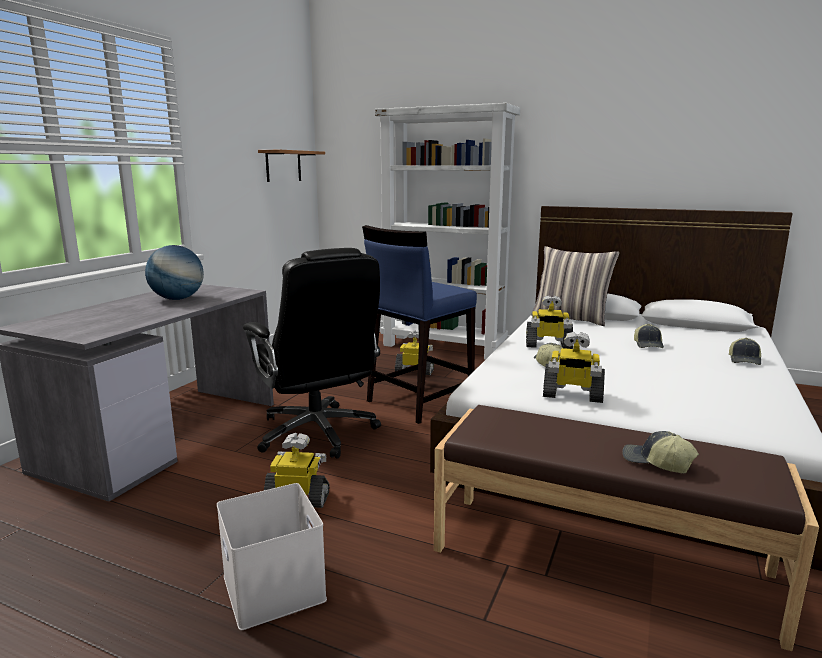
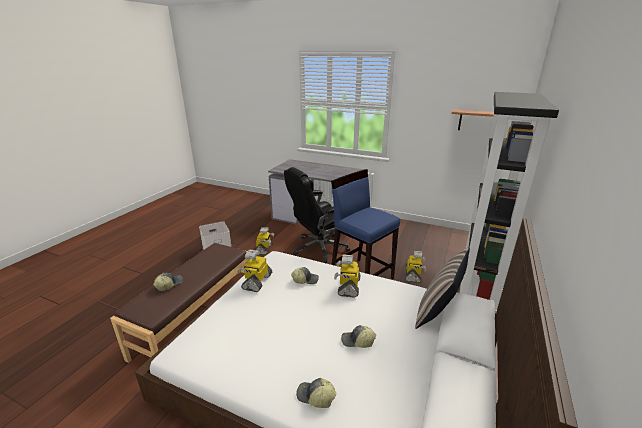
camera: 90 degrees right, 10 degrees up
globe [145,245,204,300] -> none
white bookcase [375,103,520,360] -> black bookcase [459,92,559,311]

